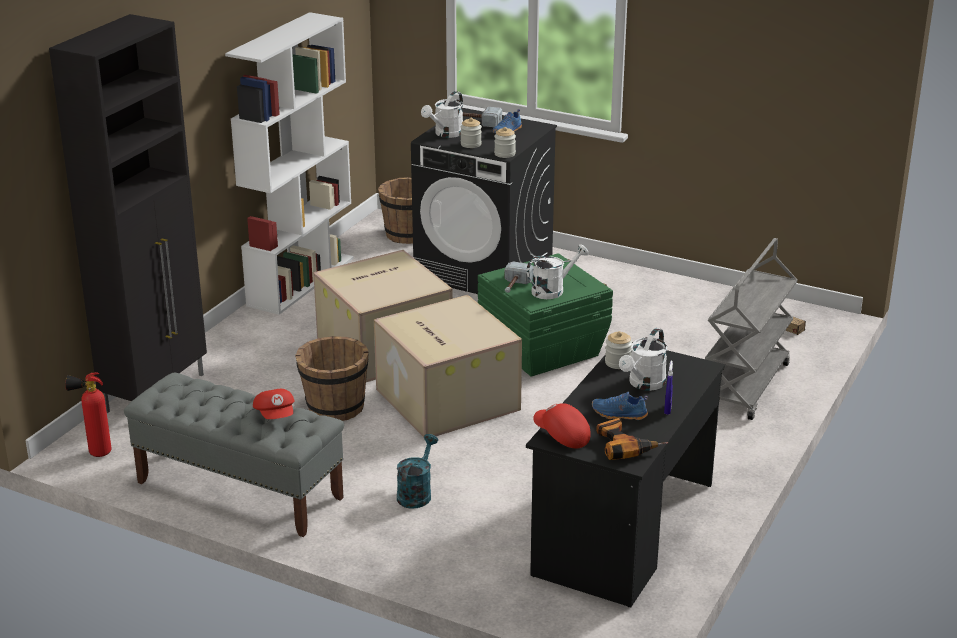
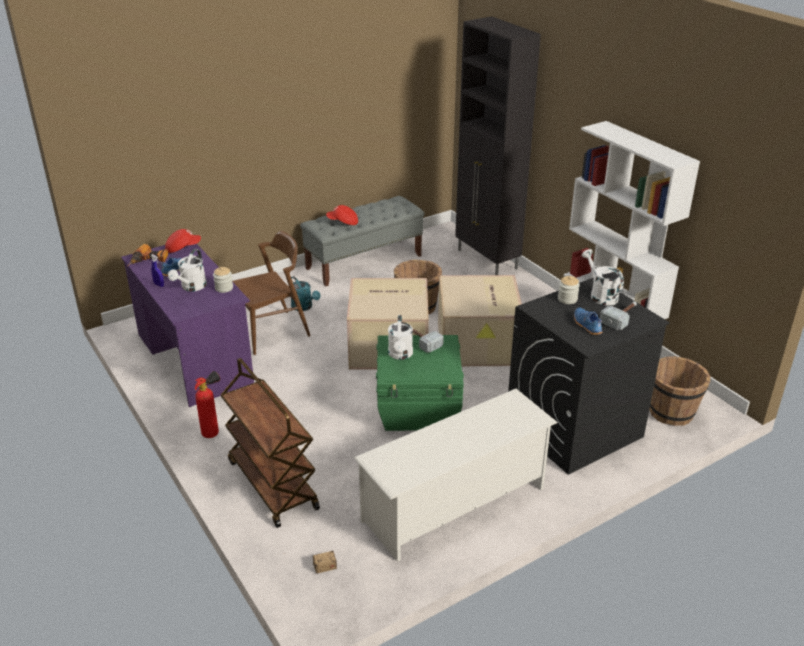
camera: 120 degrees right, 5 degrees up
fire extinguisher [65,372,111,457] -> fire extinguisher moved to [195,371,220,438]
jar [494,127,516,158] -> none
black desk [526,342,725,607] -> purple desk [121,244,254,407]
white watering can [619,328,667,391] -> white watering can turned 135 degrees counterclockwise [168,249,207,292]
grey cart [705,238,797,420] -> brown cart [221,358,320,528]
none -> brown chair [232,231,311,355]
none -> white shoe rack [354,389,558,562]

